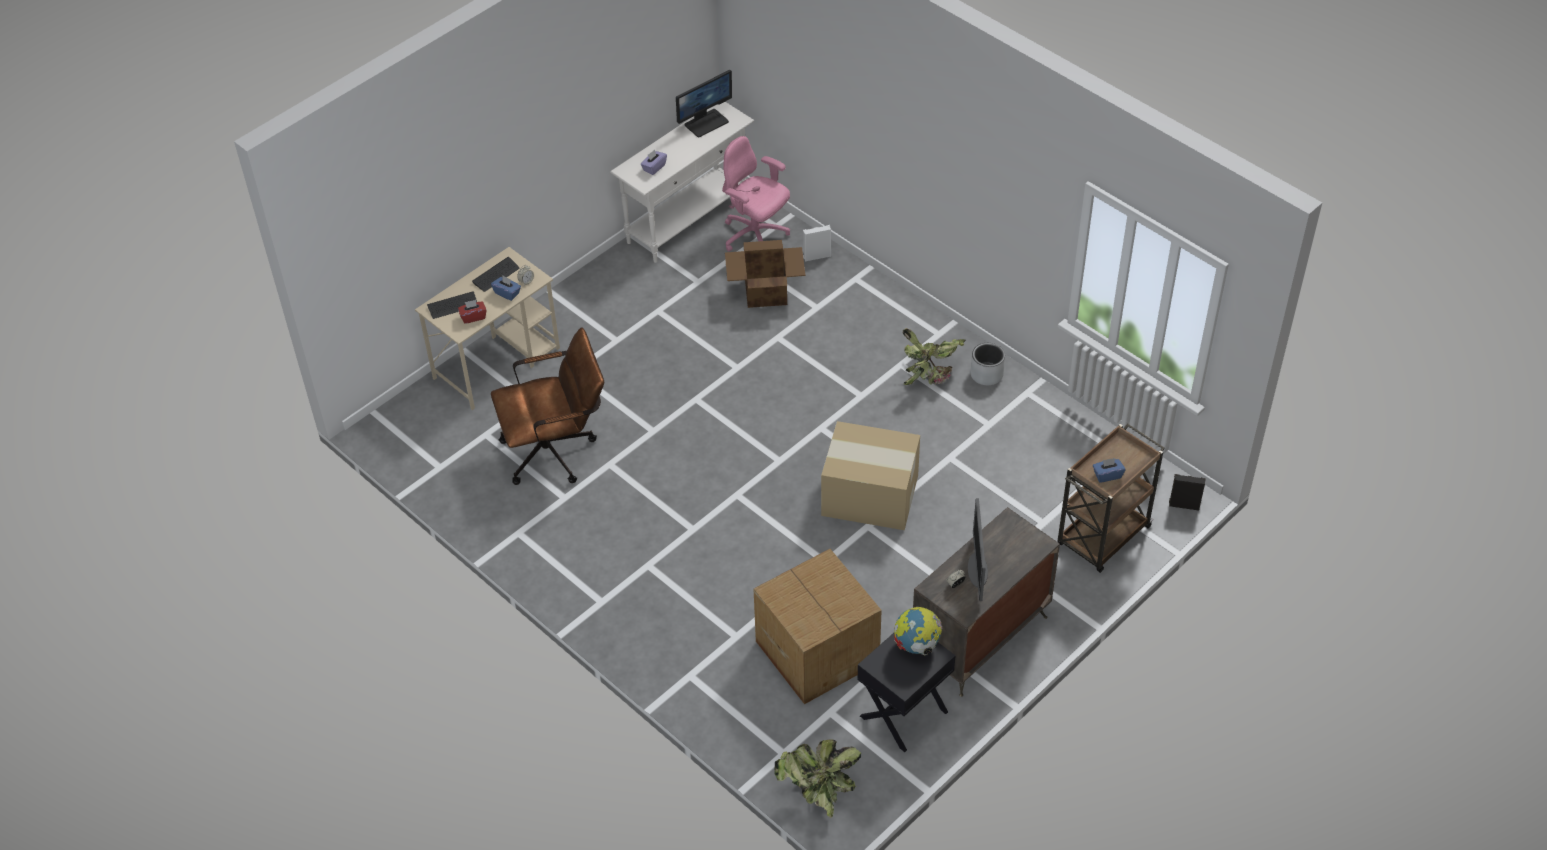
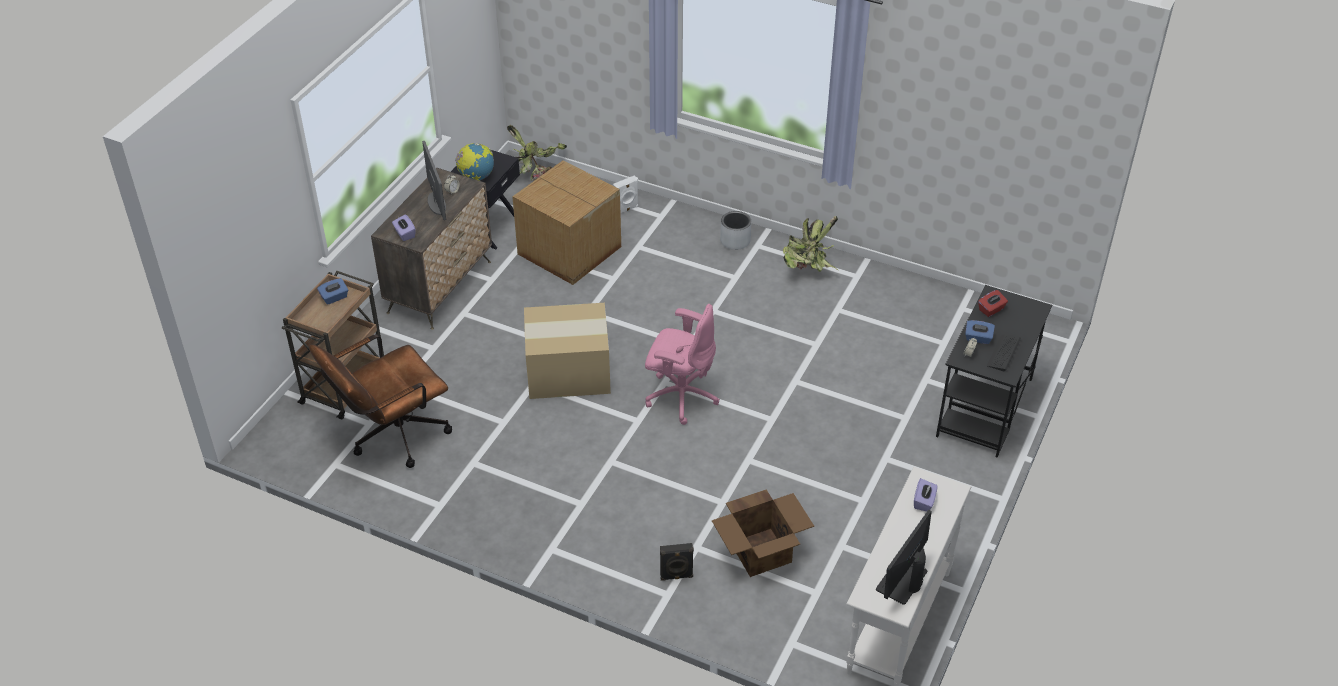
camera: 160 degrees right, 5 degrees down
beige desk [415,247,560,410] -> black desk [936,285,1052,458]
keyboard [427,291,477,319] -> none
brown office chair [491,327,604,485] -> brown office chair moved to [309,334,452,468]
pink office chair [722,136,790,252] -> pink office chair moved to [645,304,720,425]
white speaker [803,225,831,261] -> white speaker moved to [613,175,638,214]
potted plant [903,328,966,385] -> potted plant moved to [783,216,839,272]
grey planter [970,343,1005,385] -> grey planter moved to [720,211,751,250]
black speaker [1169,474,1206,510] -> black speaker moved to [660,543,694,581]
none -> purple tissue box [392,214,416,241]

